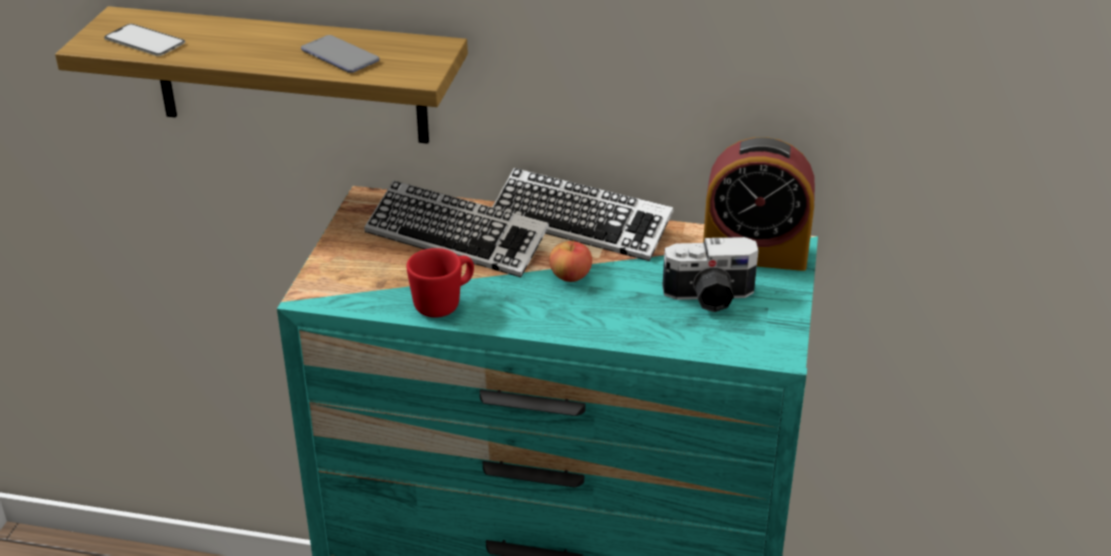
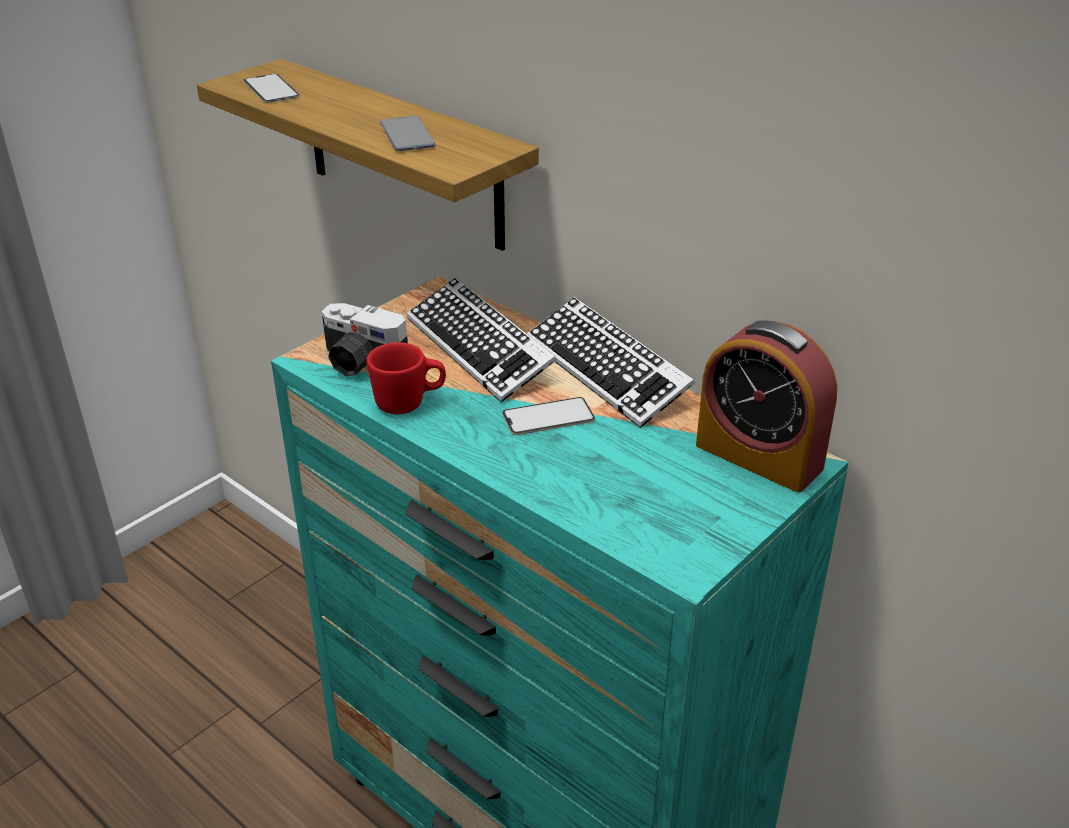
camera: 30 degrees right, 0 degrees up
apple [549,240,592,282] -> phone [502,397,595,435]
camera [662,237,759,312] -> camera moved to [321,303,408,376]

